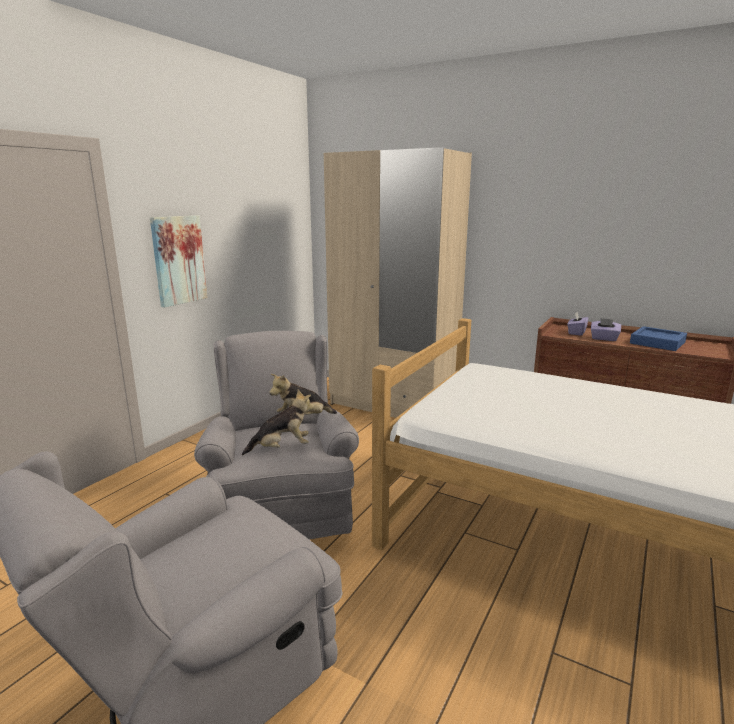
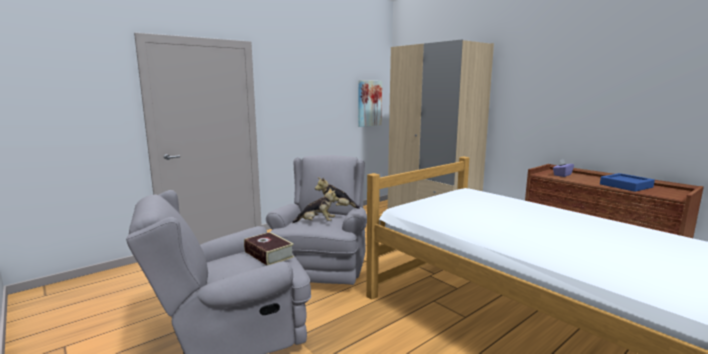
camera: 20 degrees right, 5 degrees down
picture [150,215,207,308] -> picture moved to [358,80,382,127]
purple tissue box [591,318,621,341] -> none
none -> book [244,232,294,265]

